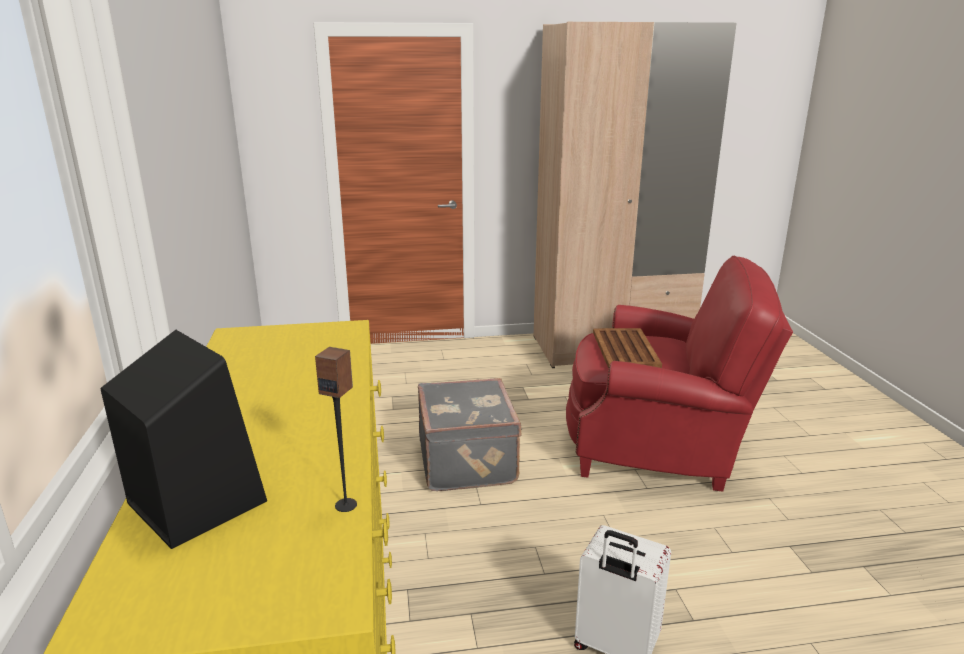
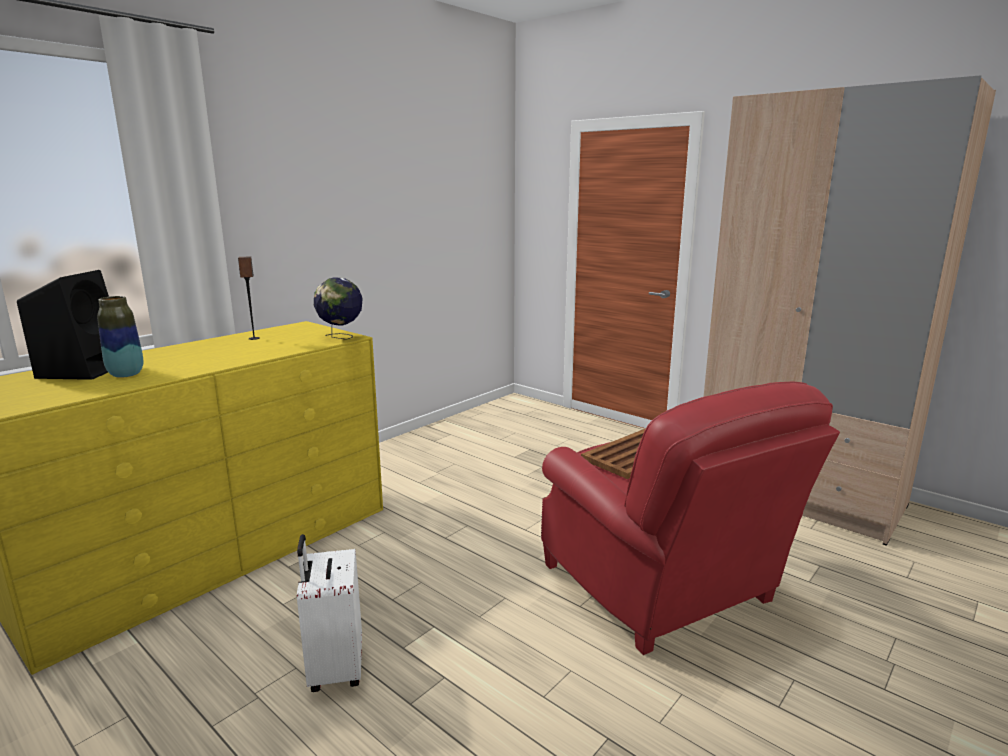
camera: 50 degrees right, 5 degrees down
speaker [315,347,357,512] -> speaker moved to [238,256,260,340]
grey suitcase [418,378,522,491] -> none
none -> vase [97,296,143,378]
none -> globe [314,278,362,340]

